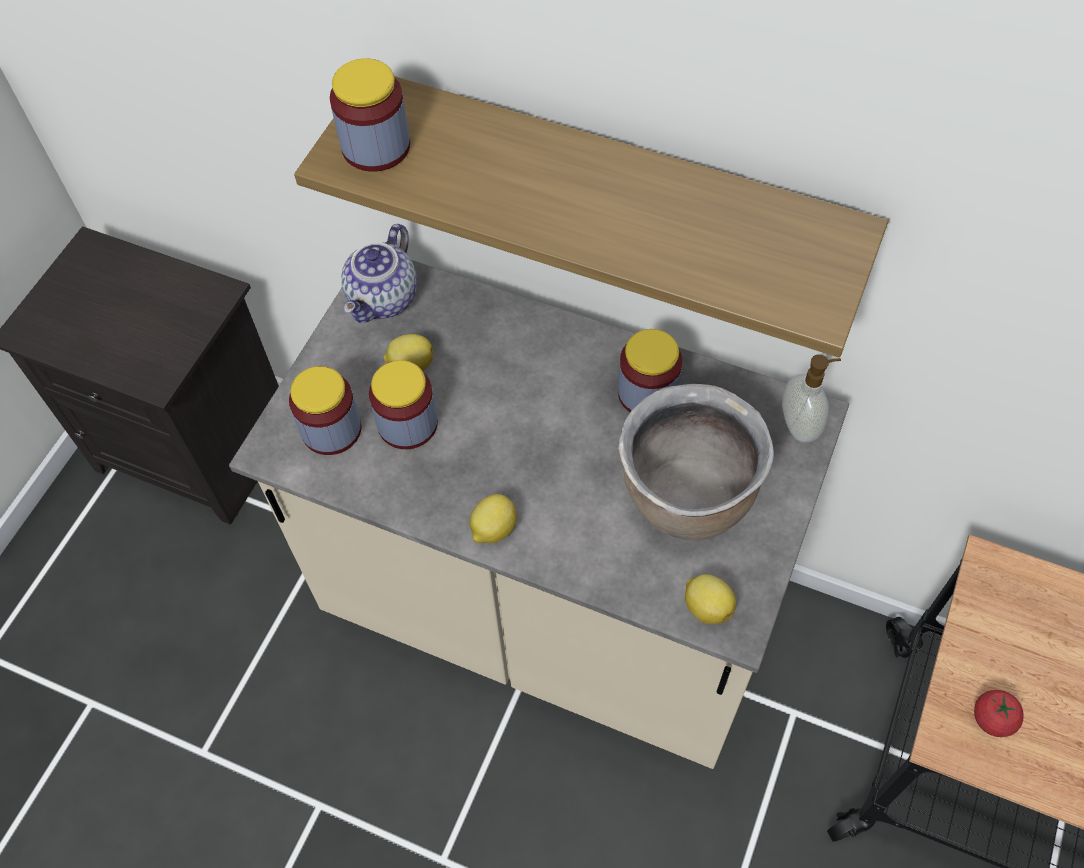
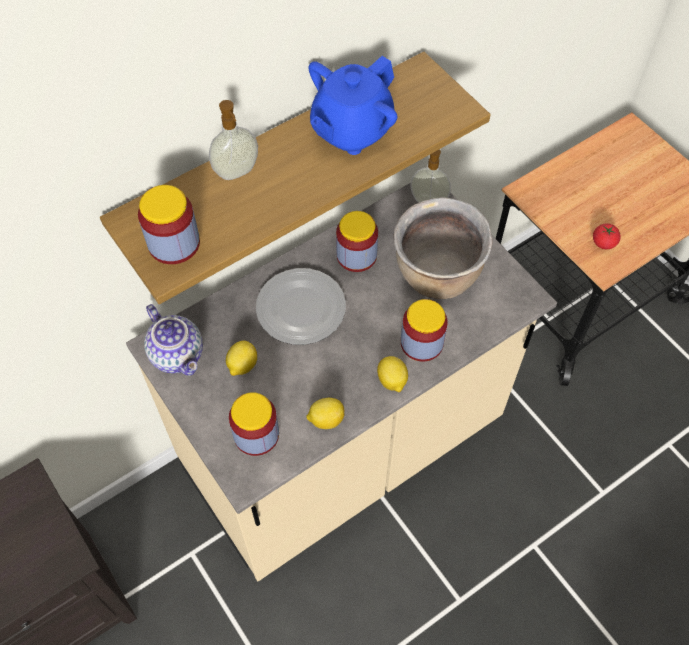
camera: 60 degrees left, 0 degrees up
jar [369,360,438,449] -> jar moved to [401,299,448,362]
lemon [685,574,736,625] -> lemon moved to [306,398,345,429]
none -> soap dispenser [209,100,258,180]
none -> plate [256,268,346,345]
none -> blue teapot [309,56,397,155]

